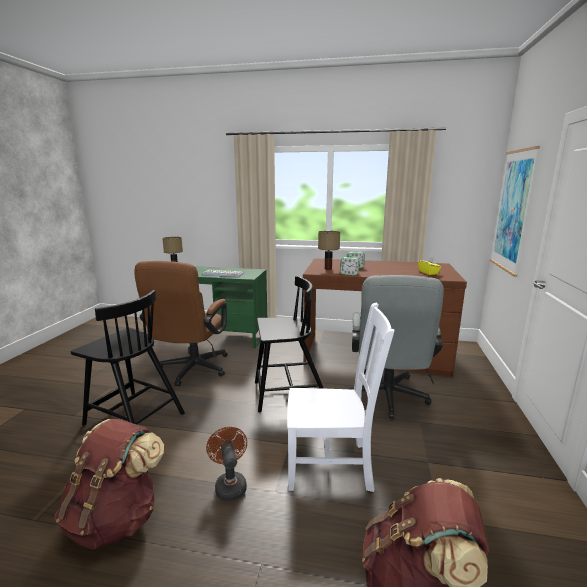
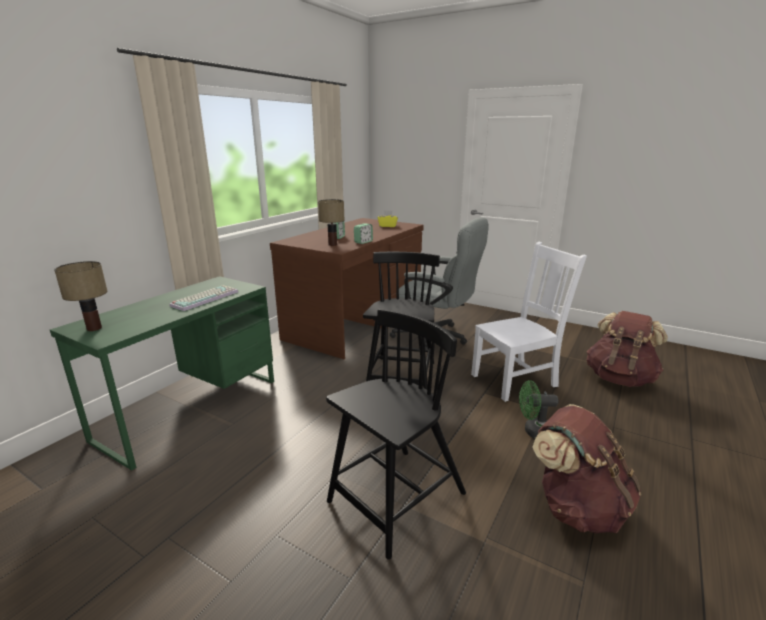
camera: 70 degrees left, 5 degrees up
brown office chair [134,261,228,386] -> none
brown fan [206,427,247,501] -> green fan [519,380,559,438]
white chair [287,303,394,492] -> white chair turned 45 degrees clockwise [471,242,587,402]
picture [490,146,540,277] -> none

